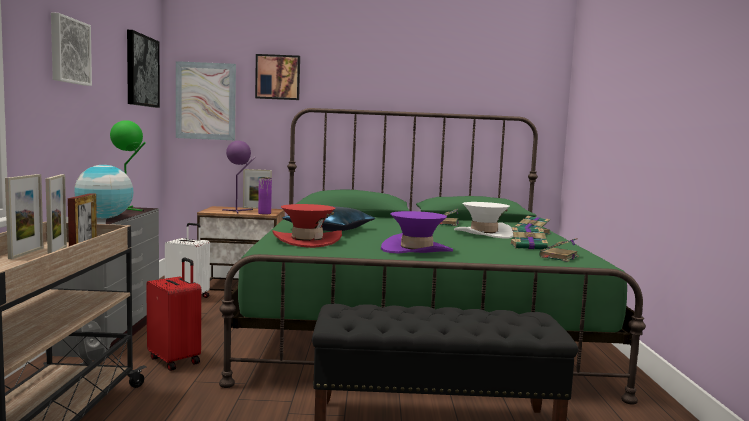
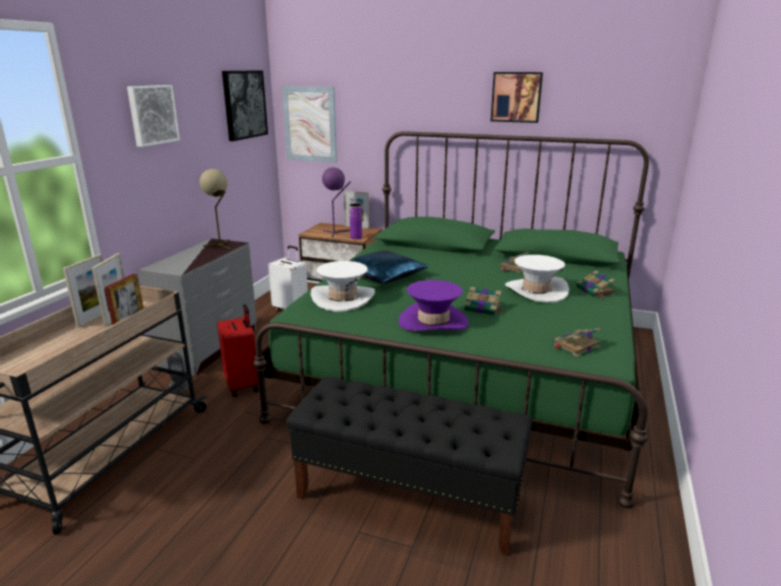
camera: 20 degrees right, 15 degrees up
globe [74,165,133,219] -> none
green table lamp [110,120,146,212] -> beige table lamp [200,169,231,250]
picture [255,54,300,100] -> picture moved to [491,72,543,123]
red hat [272,204,342,248] -> white hat [311,261,375,312]
book [510,227,549,250] -> book moved to [464,287,504,315]

